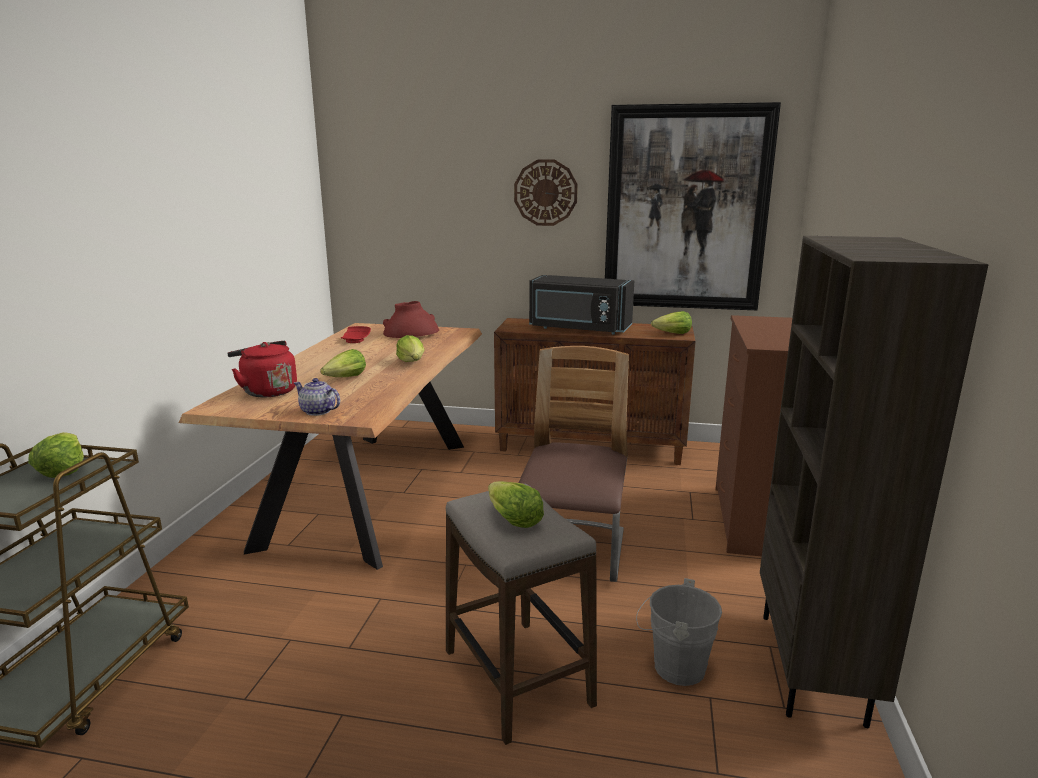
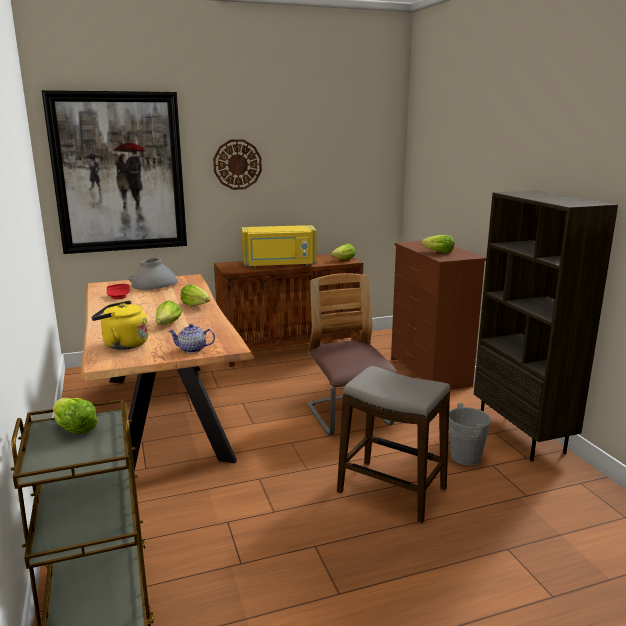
camera: 30 degrees left, 0 degrees up
red kettle [227,341,297,397] -> yellow kettle [91,301,148,350]
red vase [383,301,439,338] -> grey vase [129,258,178,290]
lettuce [488,481,544,528] -> lettuce moved to [421,235,454,253]
black microwave [529,275,634,335] -> yellow microwave [241,225,317,267]
picture [605,102,781,310] -> picture moved to [42,90,187,254]

